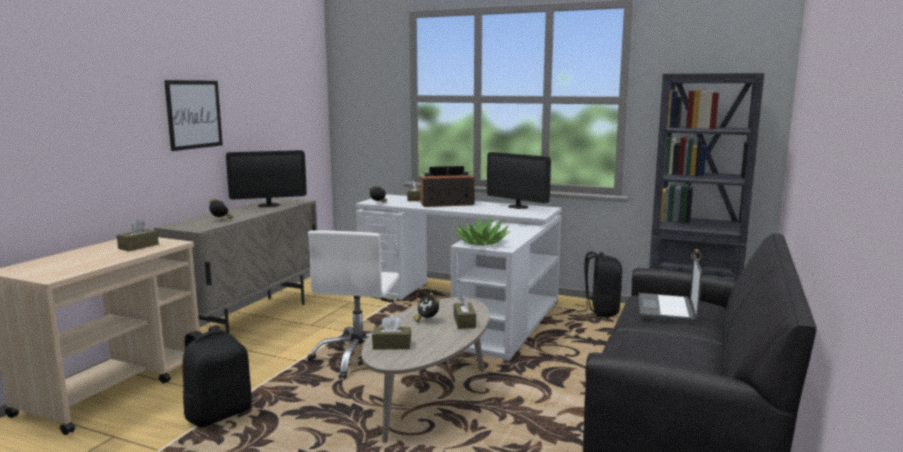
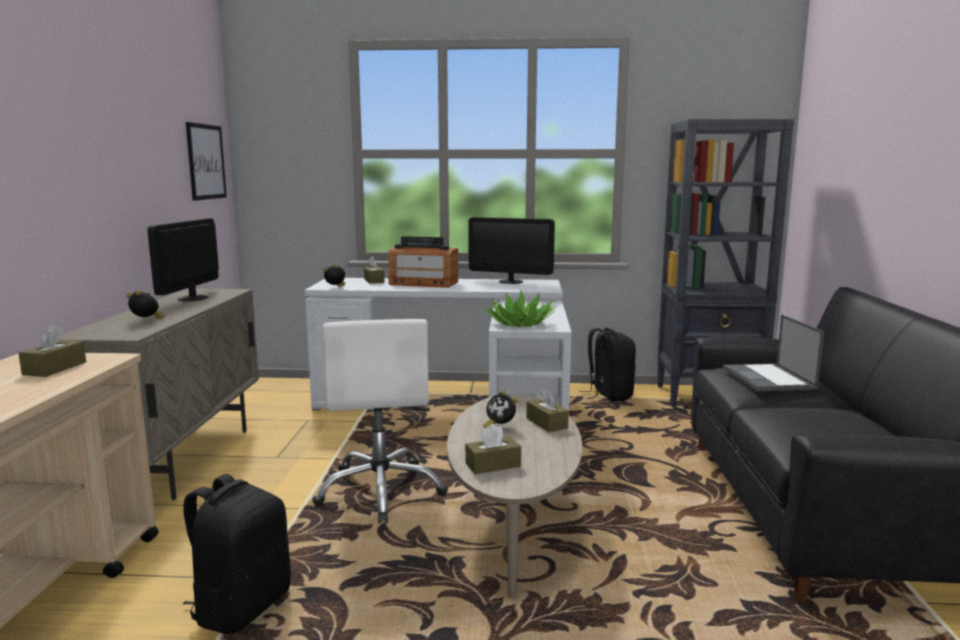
camera: 20 degrees left, 0 degrees up
picture [164,80,223,151] -> picture moved to [186,122,227,201]
monitor [226,150,307,207] -> monitor turned 135 degrees clockwise [148,218,219,301]
radio [420,166,475,207] -> radio turned 135 degrees counterclockwise [388,236,458,288]

